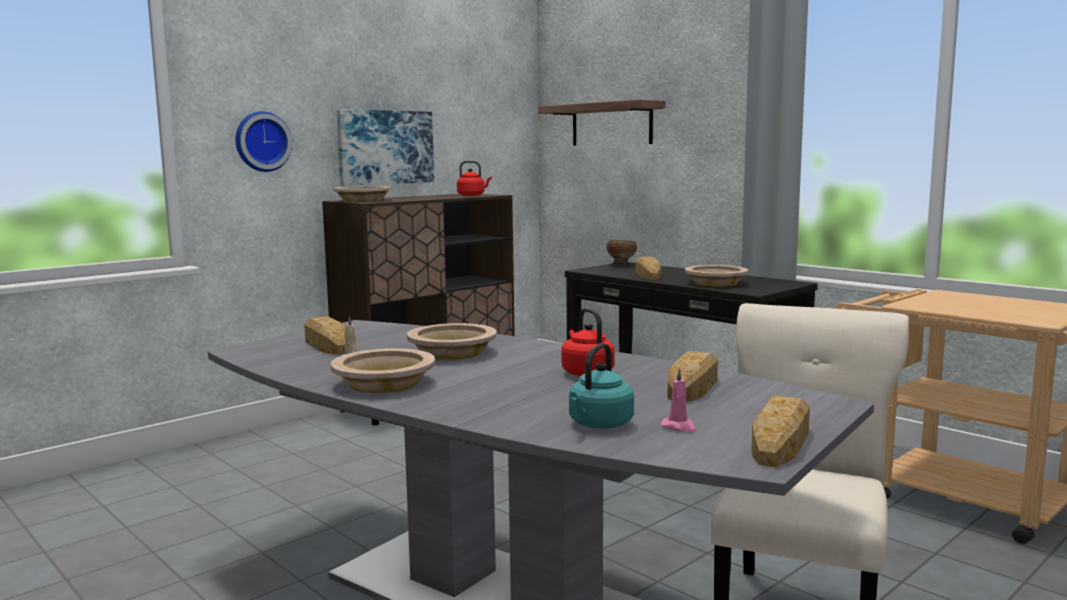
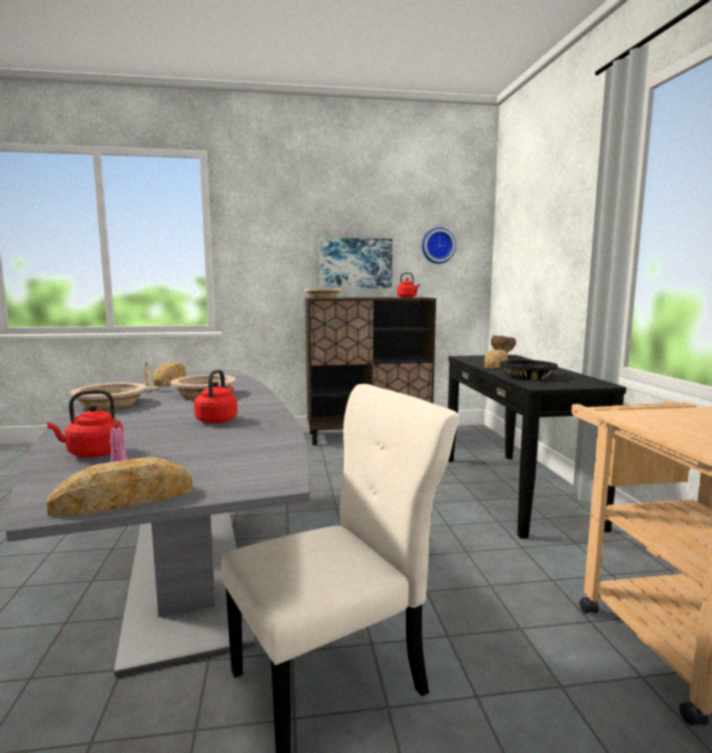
camera: 35 degrees right, 0 degrees up
wall clock [235,111,292,172] -> wall clock moved to [422,227,456,264]
shelf [538,99,665,145] -> none
turquoise kettle [569,343,634,429] -> red kettle [47,390,124,457]
bread [667,351,718,402] -> none
beige bowl [685,265,748,287] -> black bowl [500,360,558,379]

